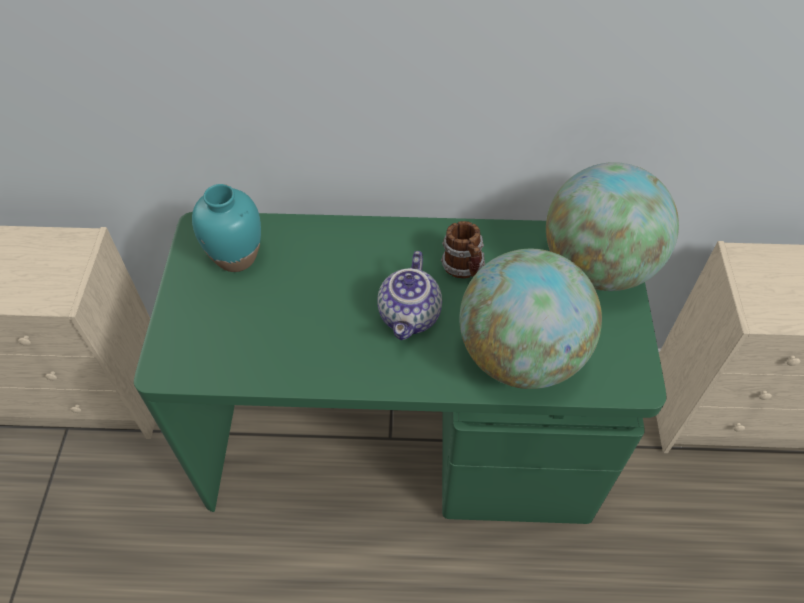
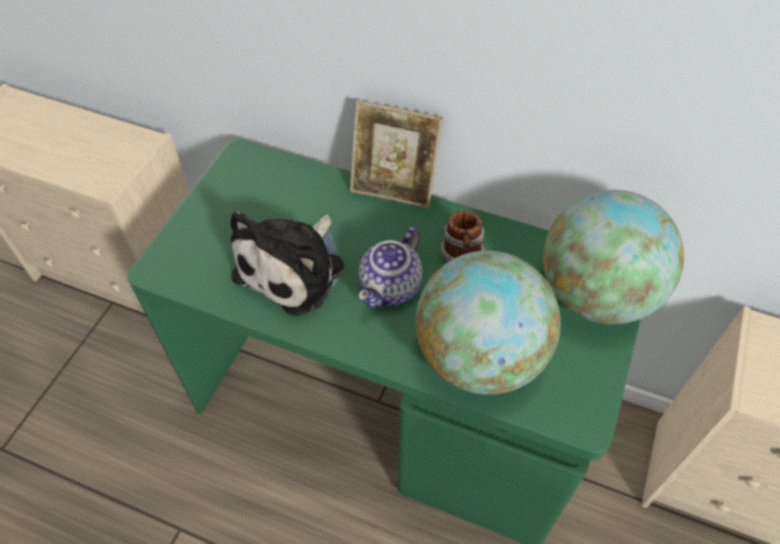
camera: 20 degrees right, 0 degrees up
turquoise vase [192,184,261,272] -> none
none -> plush toy [230,211,344,316]
none -> picture frame [350,100,443,208]

